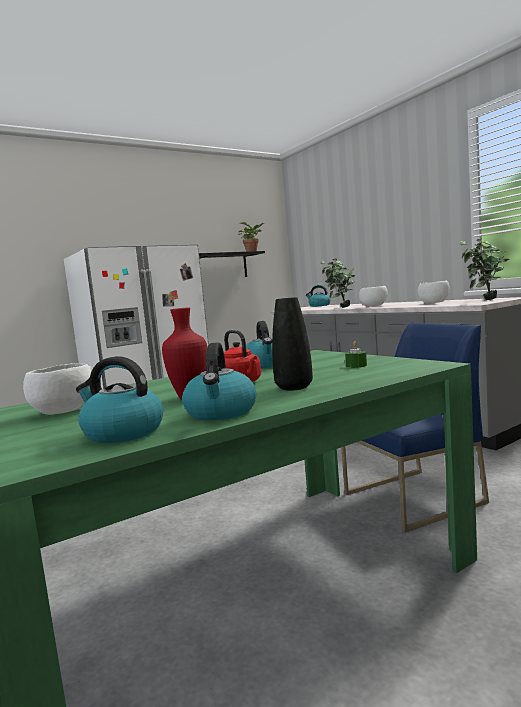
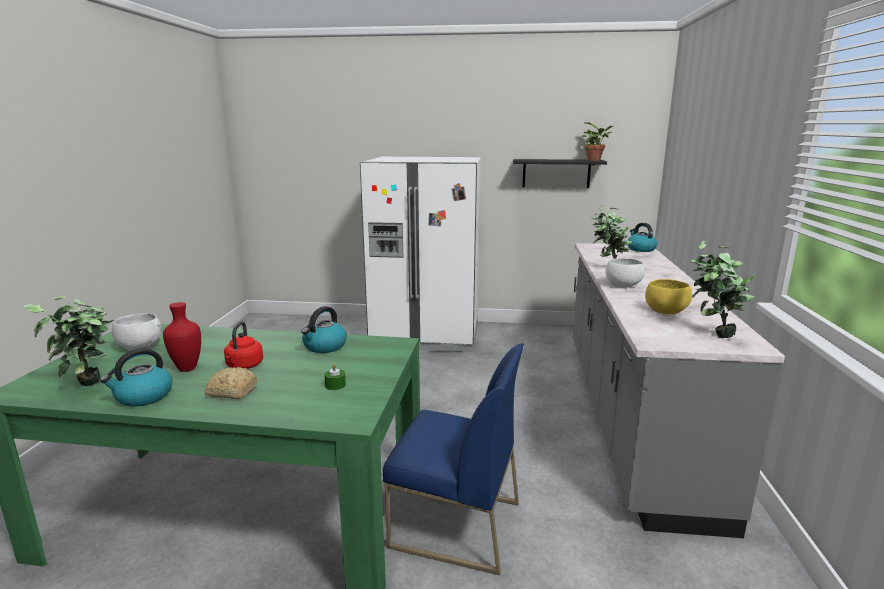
camera: 40 degrees right, 10 degrees up
kettle [76,356,163,443] -> potted plant [24,295,114,386]
black vase [272,297,313,391] -> bread [205,367,257,399]
white bowl [418,280,450,304] -> yellow bowl [645,279,692,314]

